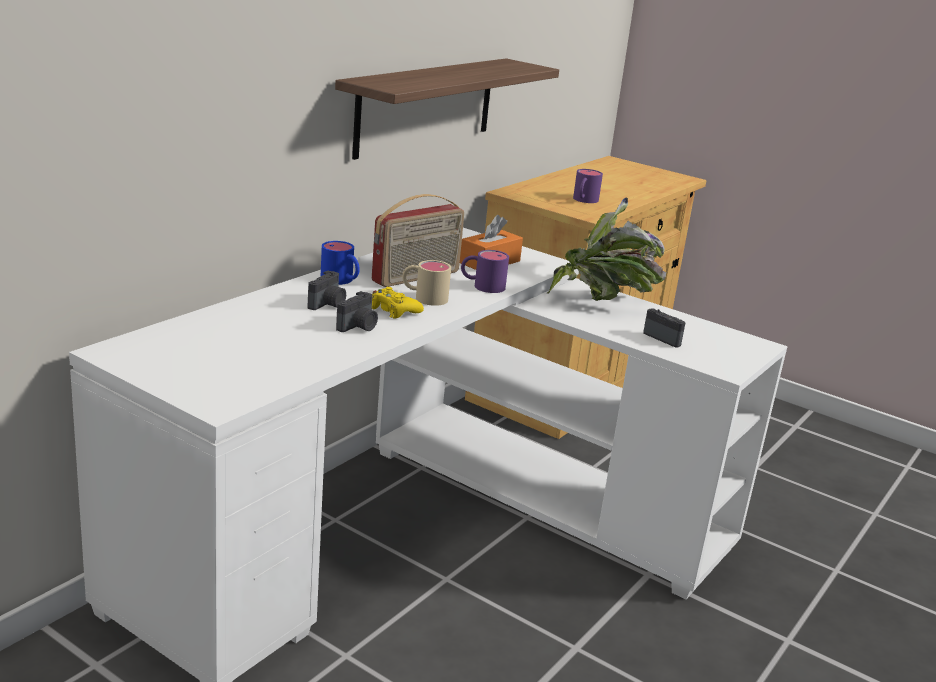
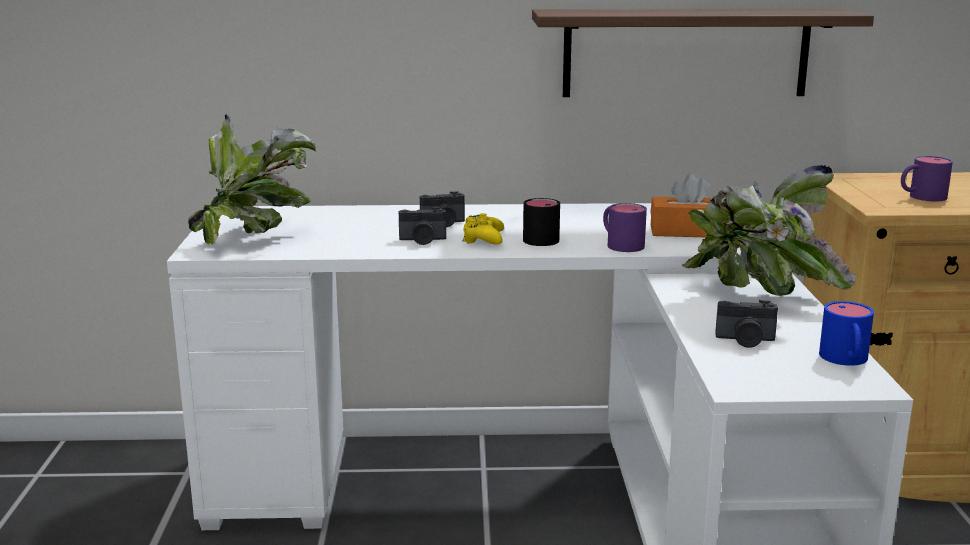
camera: 55 degrees right, 5 degrees down
blue mug [320,241,360,285] -> blue mug moved to [819,301,874,366]
radio [372,194,464,287] -> none
beige mug [402,260,451,306] -> black mug [523,198,560,246]
camera [643,308,686,348] -> camera turned 90 degrees clockwise [715,300,778,348]
none -> potted plant [188,113,316,245]

